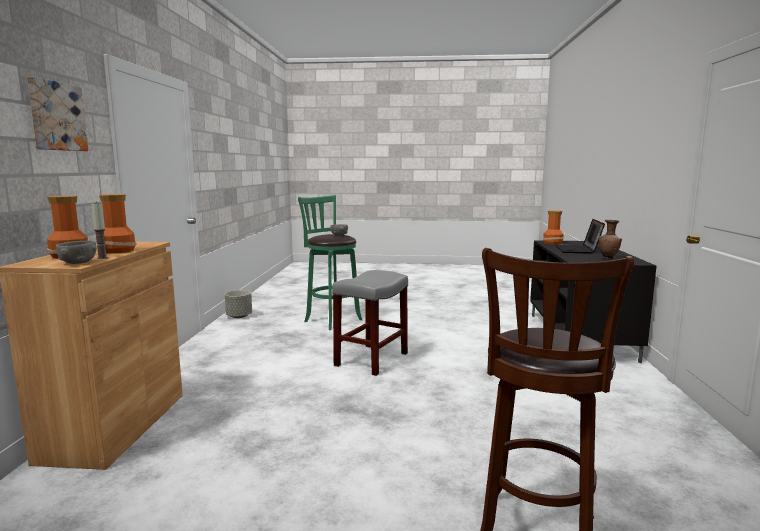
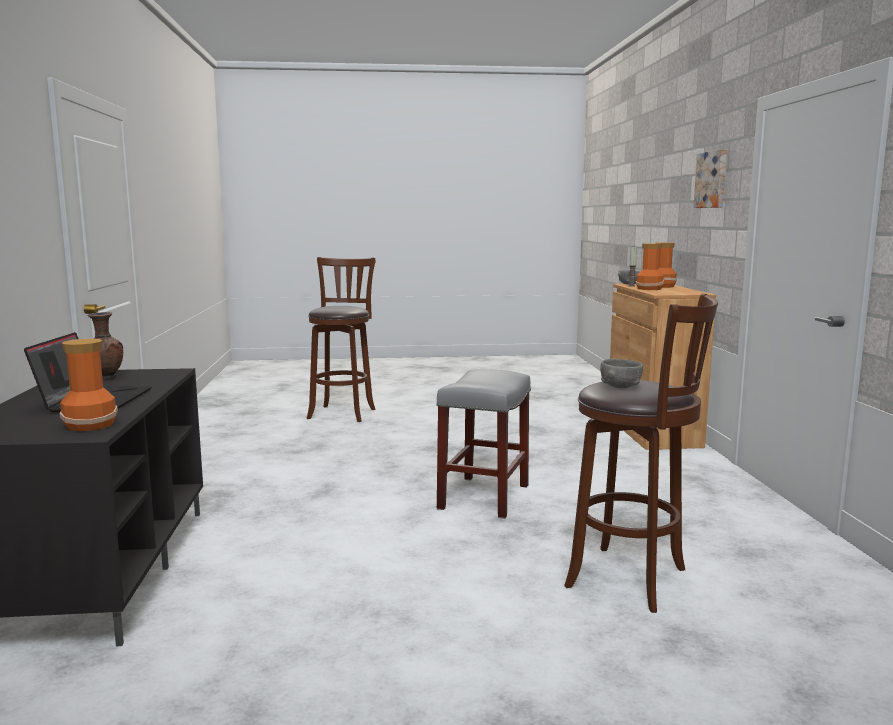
camera: 170 degrees right, 0 degrees up
grey planter [225,290,252,318] -> none
green stool [298,195,362,330] -> brown stool [564,293,718,613]

